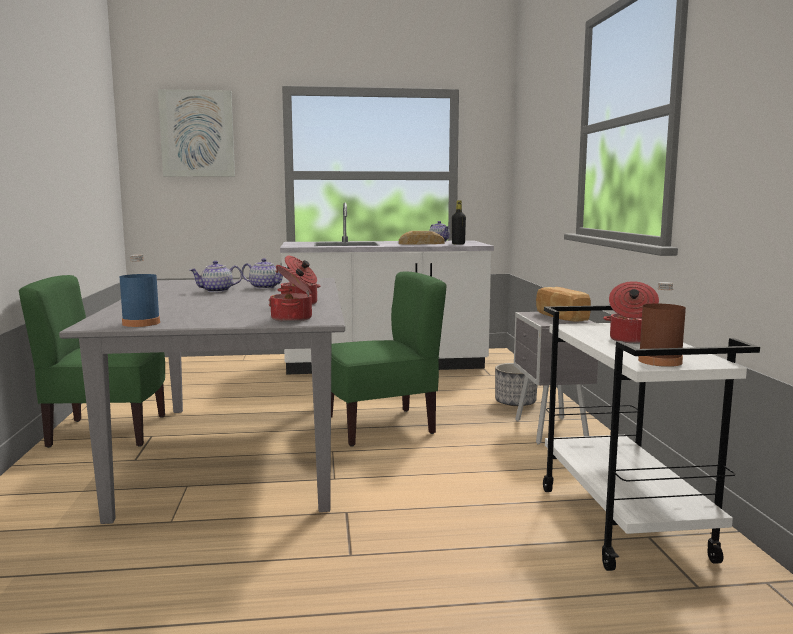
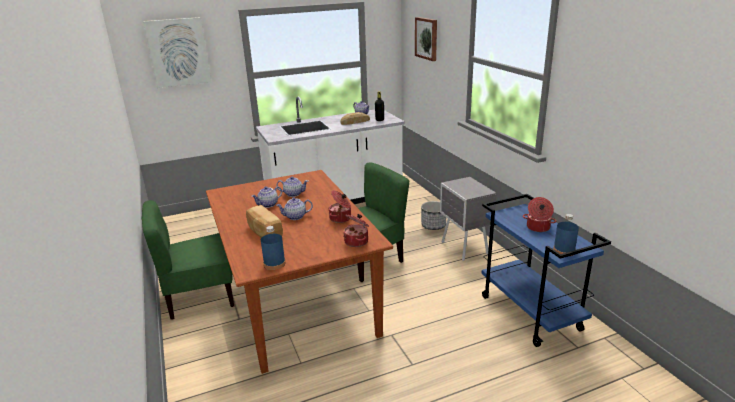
camera: 15 degrees left, 15 degrees up
grey dining table [59,278,345,524] -> brown dining table [206,170,393,374]
bread [536,287,591,322] -> bread moved to [246,205,283,238]
white cart [543,305,760,571] -> blue cart [481,194,611,347]
brown bottle [638,282,686,367] -> blue bottle [553,214,579,256]
none -> teapot [276,198,313,220]
none -> picture [415,17,437,61]

